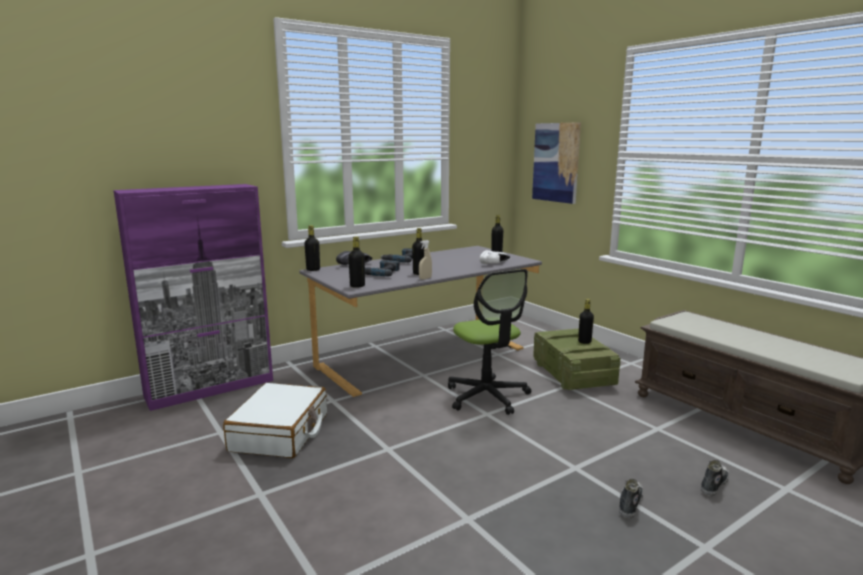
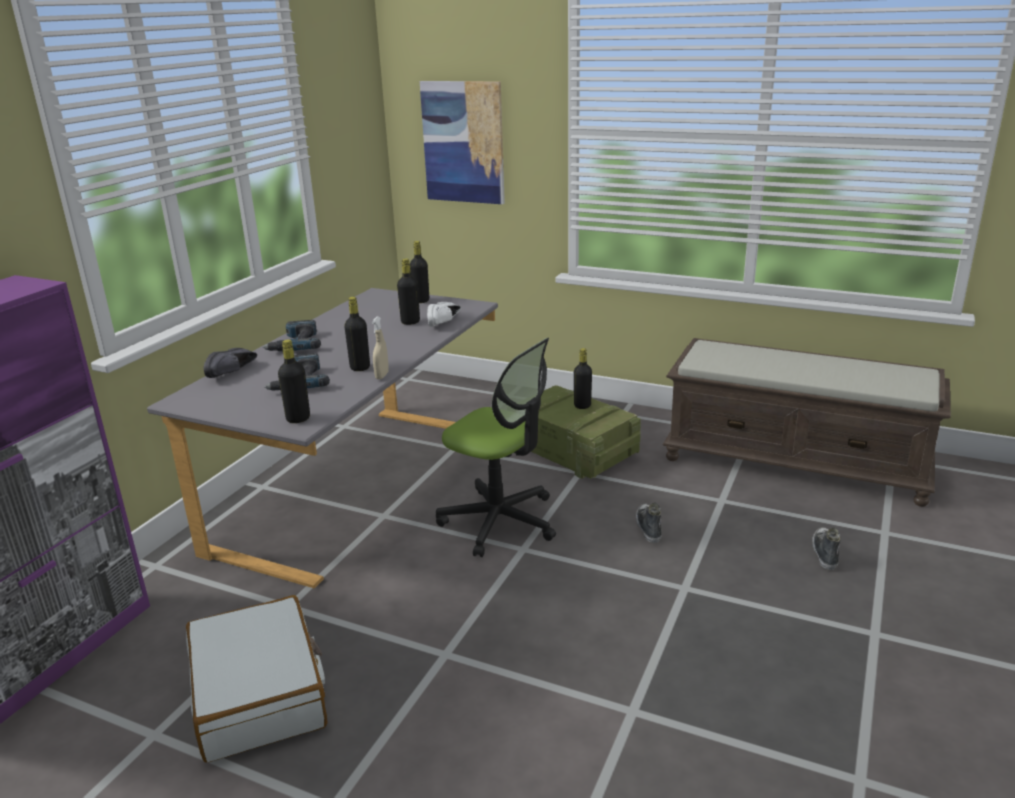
camera: 30 degrees left, 10 degrees up
black bottle [304,225,320,271] -> black bottle moved to [397,259,420,325]
shoe [619,479,643,519] -> shoe moved to [636,503,662,543]

